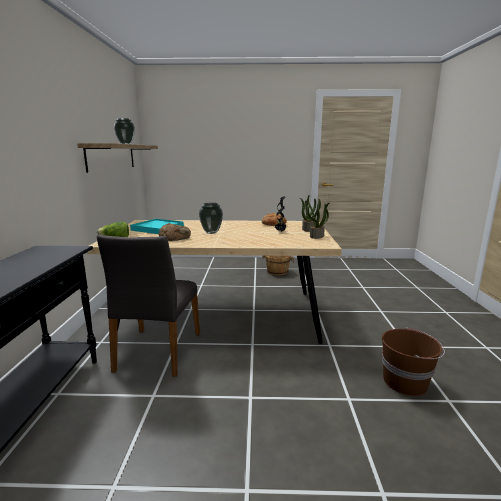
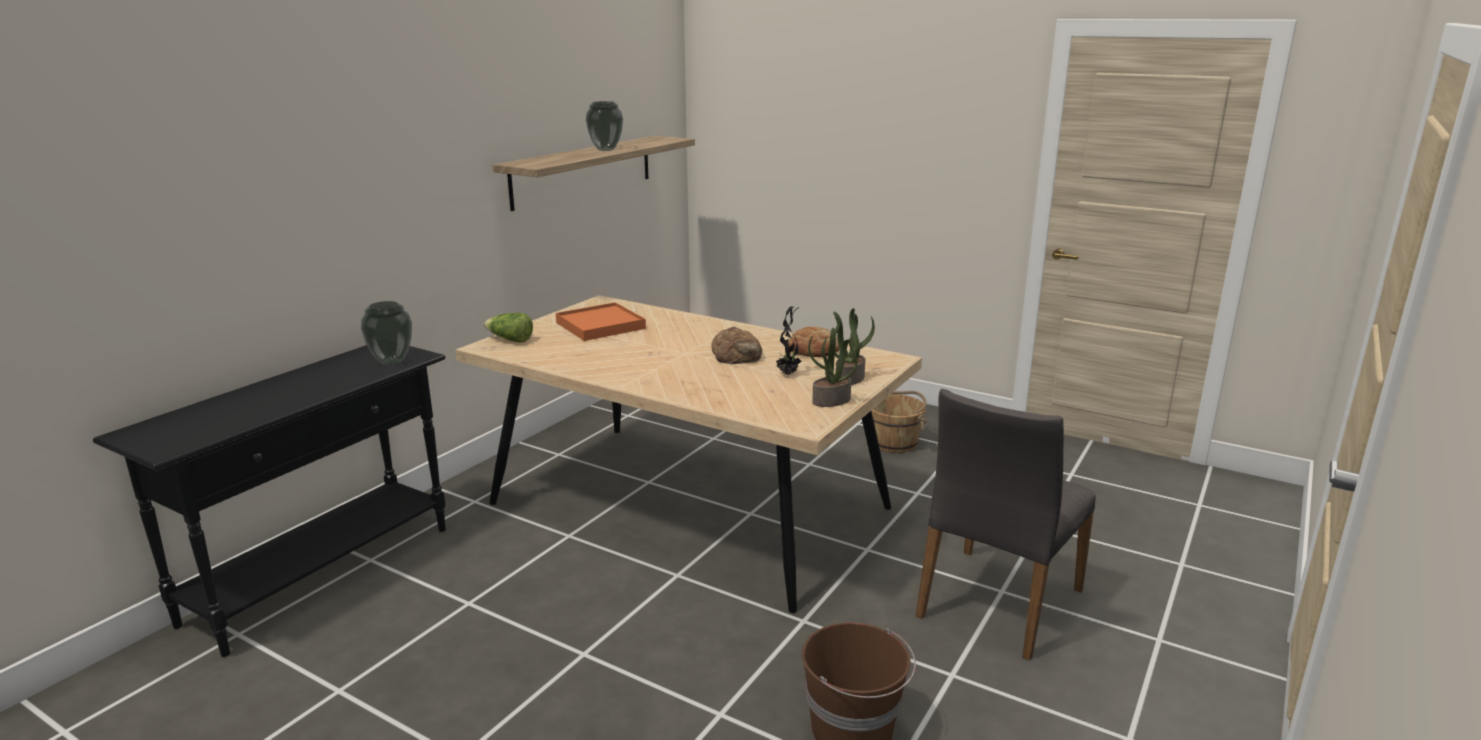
camera: 30 degrees right, 5 degrees up
grey chair [97,235,200,377] -> grey chair moved to [916,389,1096,661]
turquoise tray [130,219,184,234] -> orange tray [556,302,646,341]
bread [159,223,191,241] -> bread moved to [711,327,762,364]
vase [199,203,223,234] -> vase moved to [361,301,412,365]

